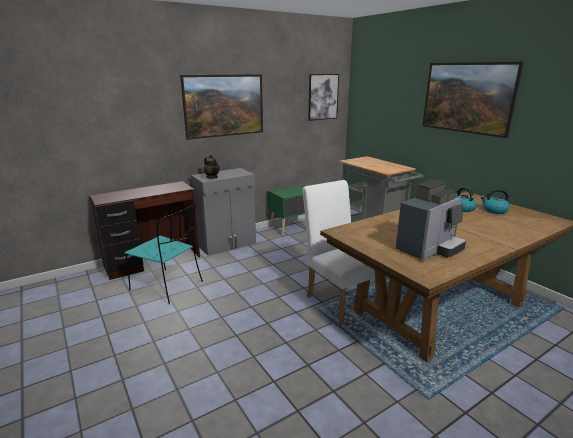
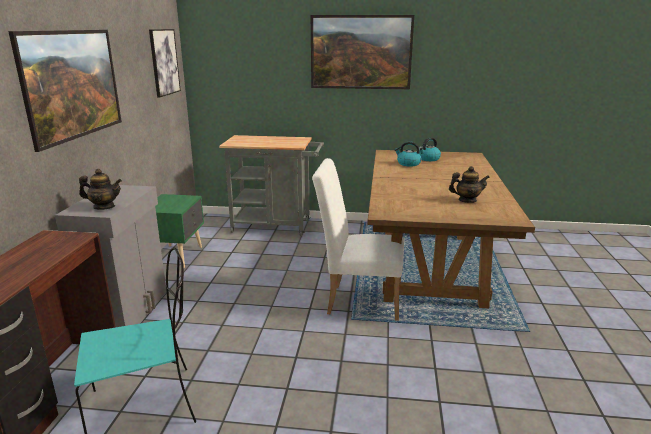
camera: 50 degrees left, 0 degrees up
coffee machine [396,179,466,260] -> teapot [449,166,490,203]

